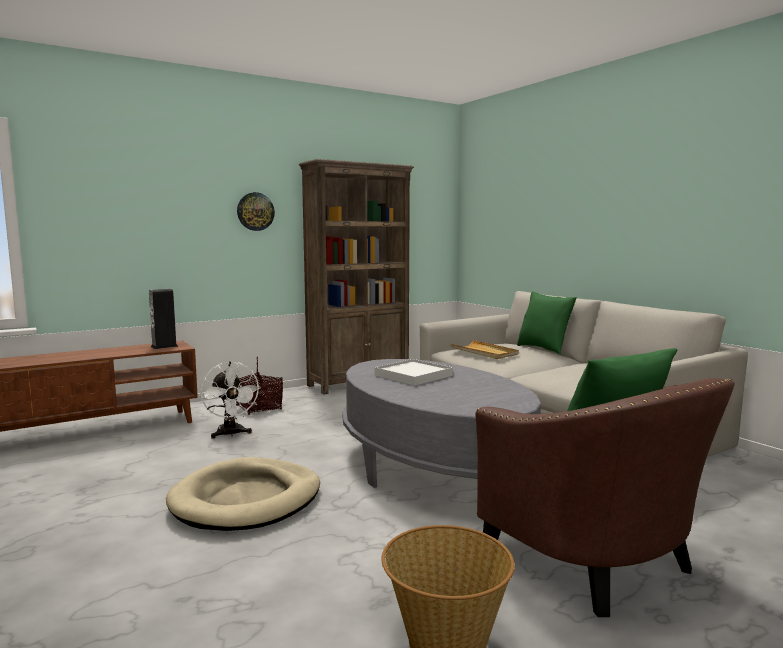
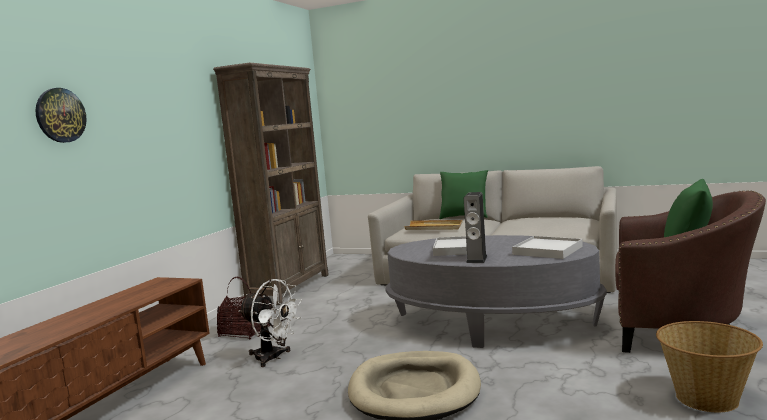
camera: 35 degrees left, 0 degrees up
speaker [149,289,178,349] -> speaker moved to [464,192,487,263]
wall clock [237,192,275,231] -> wall clock moved to [35,88,87,143]
none -> white tray [512,236,583,259]

